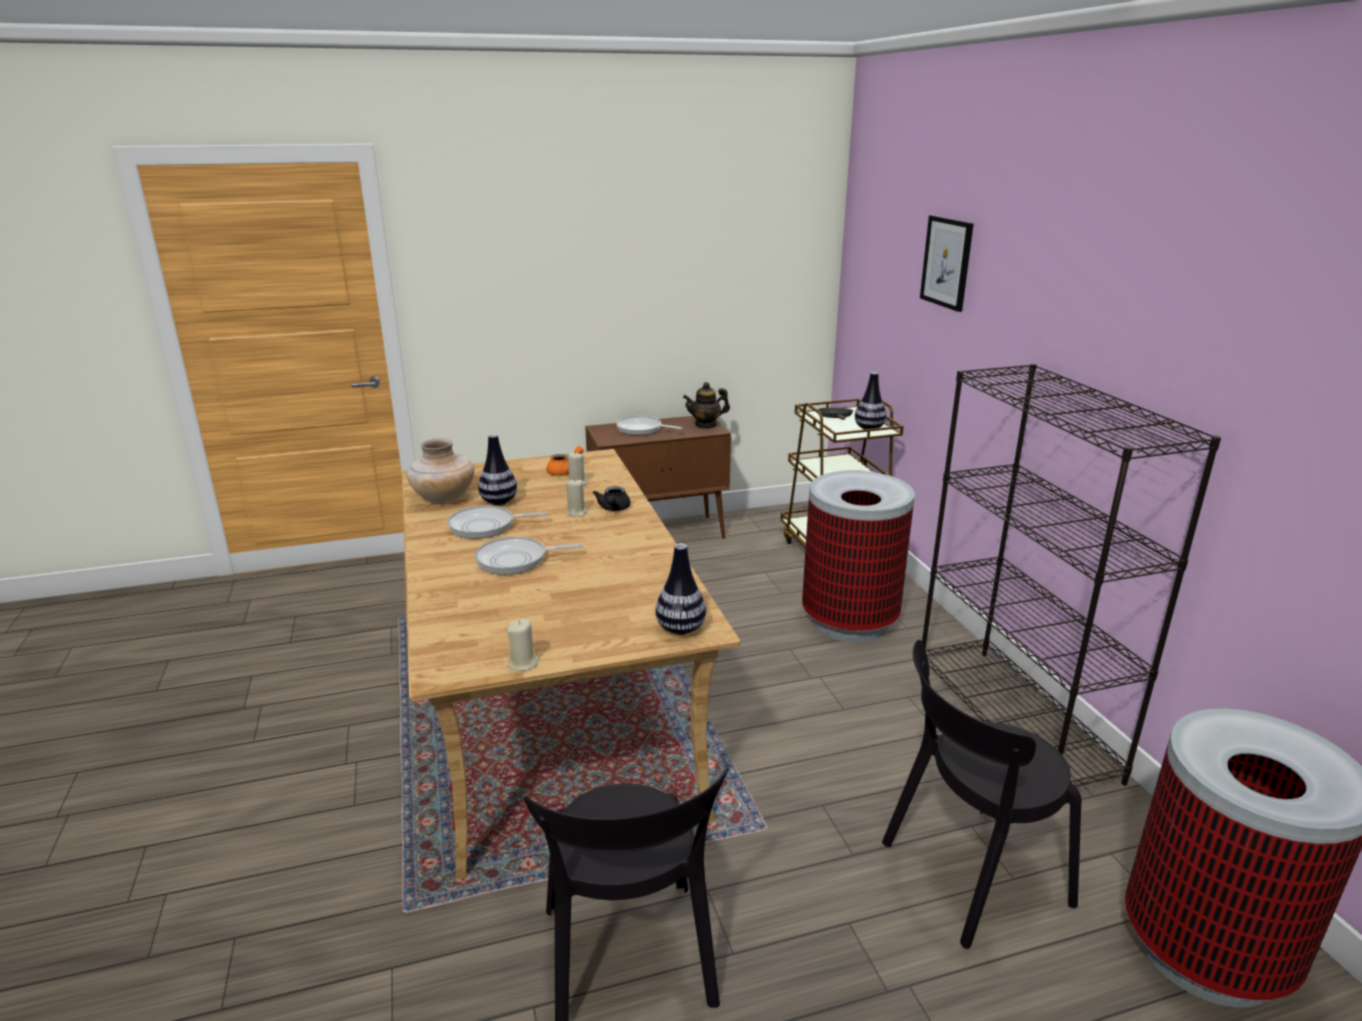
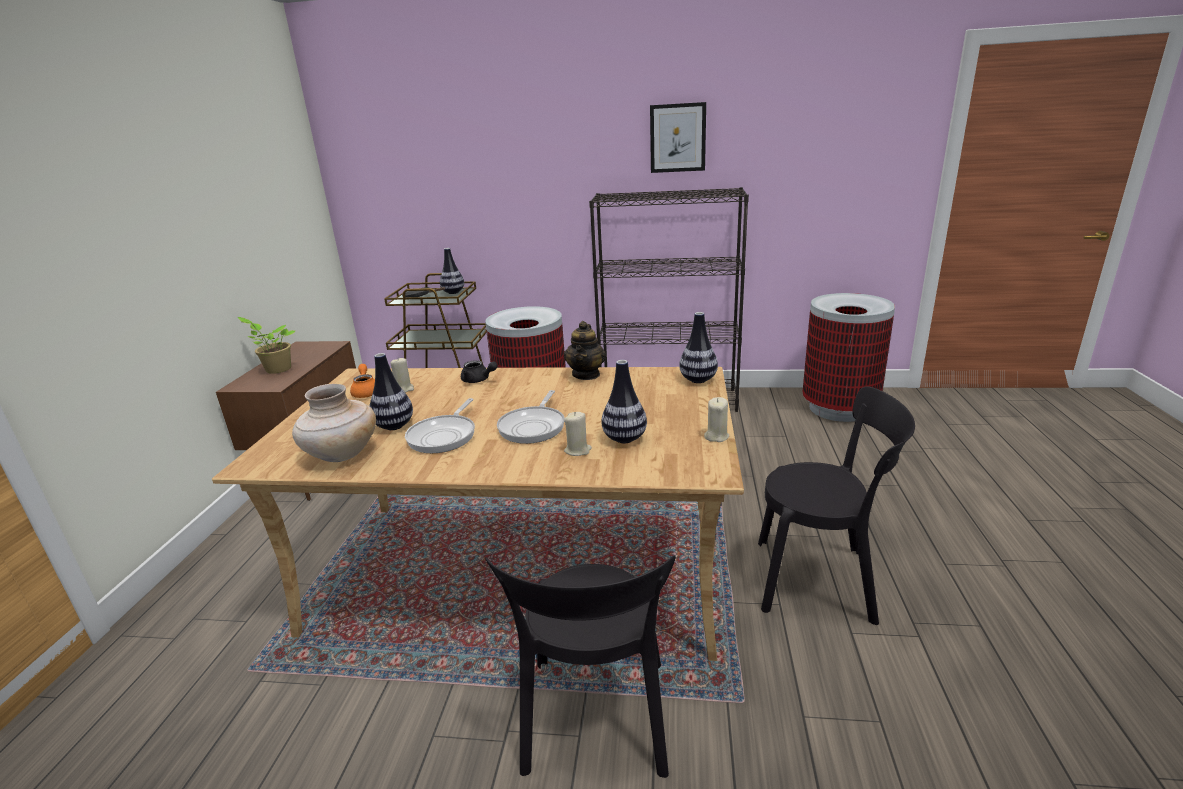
camera: 65 degrees left, 0 degrees up
beige candle [566,480,587,517] -> beige candle moved to [564,412,592,456]
frying pan [616,416,682,435] -> potted plant [238,317,295,374]
teapot [683,382,730,429] -> teapot moved to [564,321,606,380]
black chair [882,640,1082,949] -> black chair moved to [485,556,675,778]
picture [920,215,974,312] -> picture moved to [650,102,706,173]
none -> vase [602,360,647,443]

